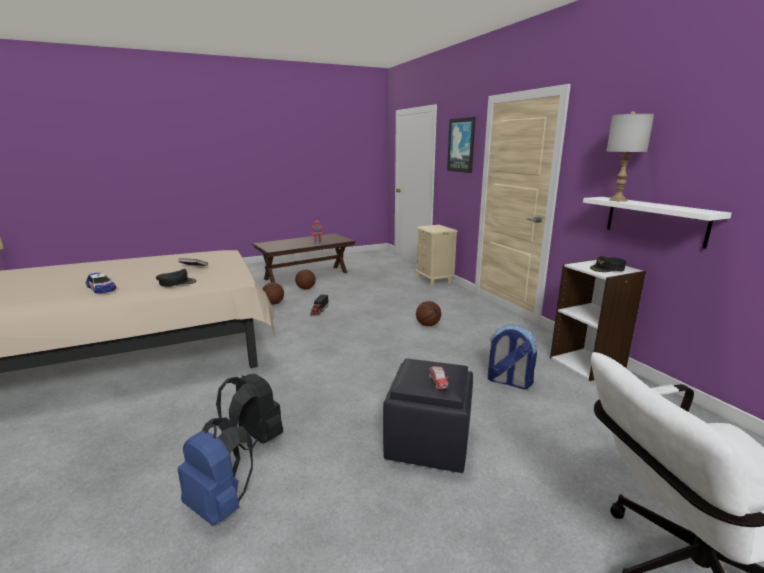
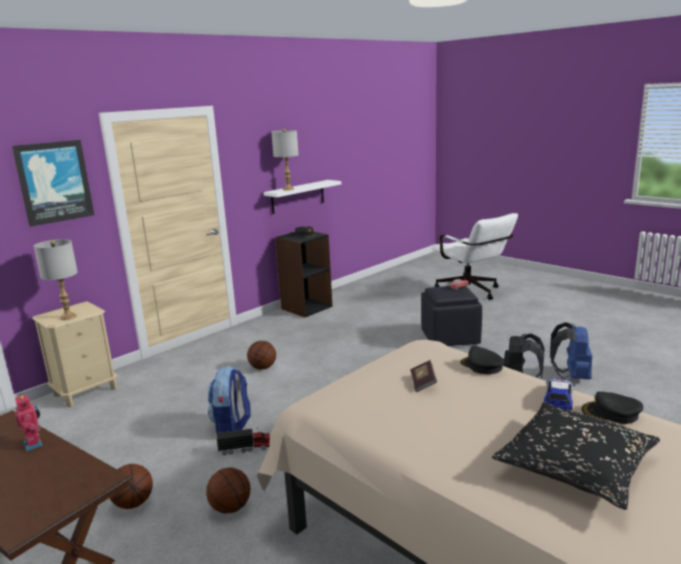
camera: 110 degrees left, 0 degrees up
backpack [488,325,537,389] -> backpack moved to [208,366,251,433]
white bookcase [550,259,646,381] -> black bookcase [275,231,333,317]
none -> grey table lamp [34,239,78,320]
none -> black pillow [492,402,660,510]
none -> black cap [581,392,643,424]

